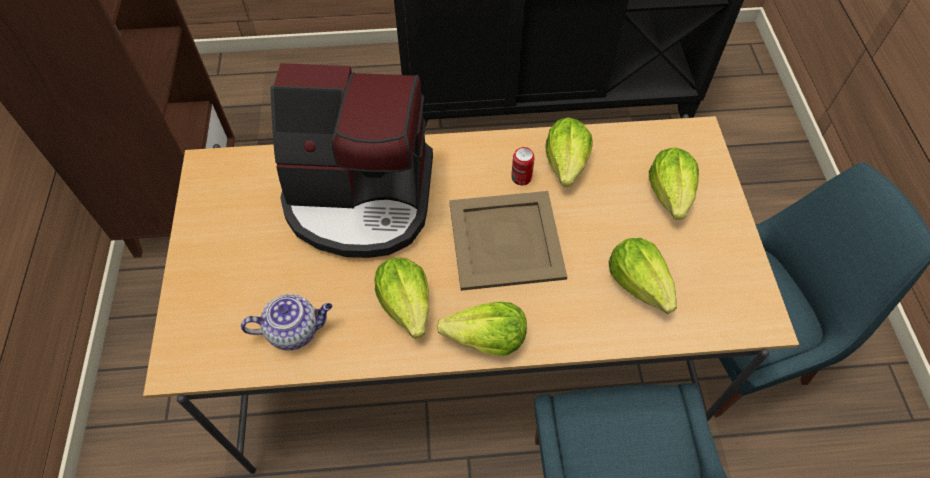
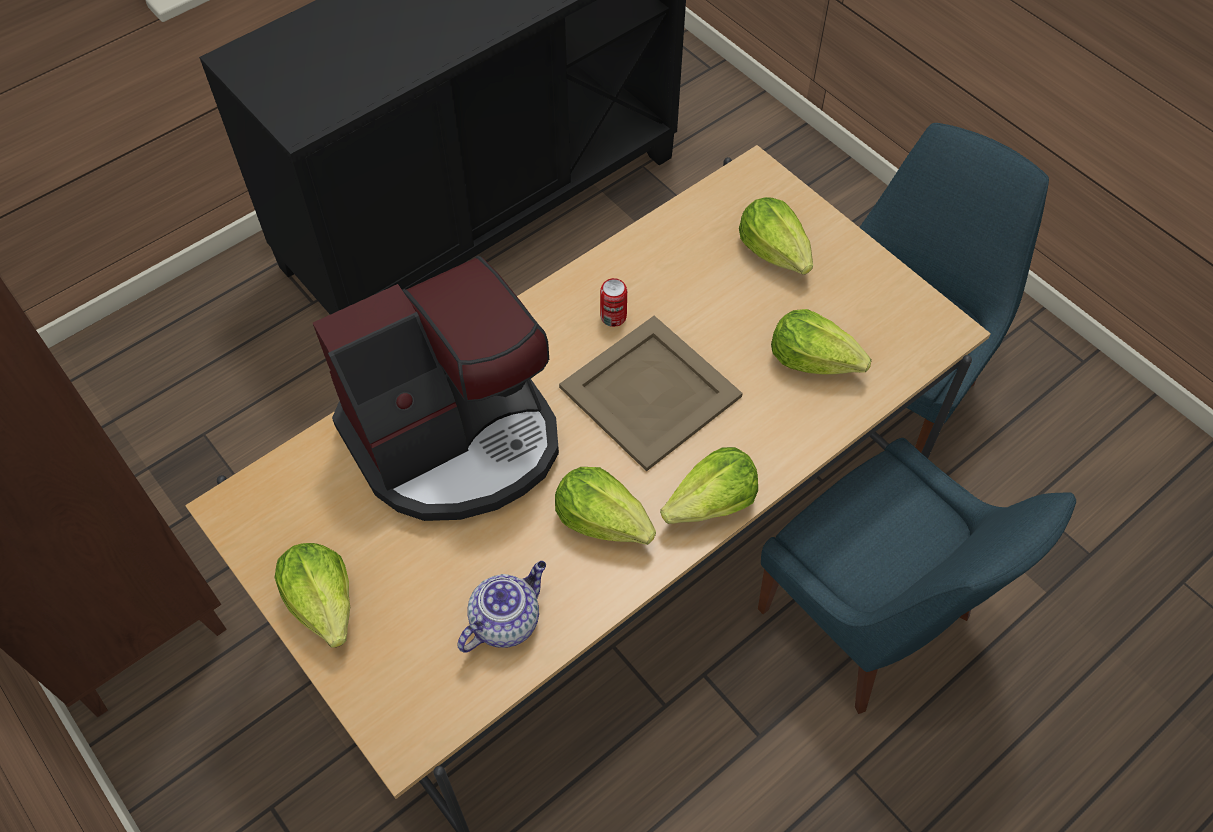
camera: 35 degrees left, 0 degrees up
lettuce [545,117,592,187] -> lettuce moved to [275,543,350,648]

